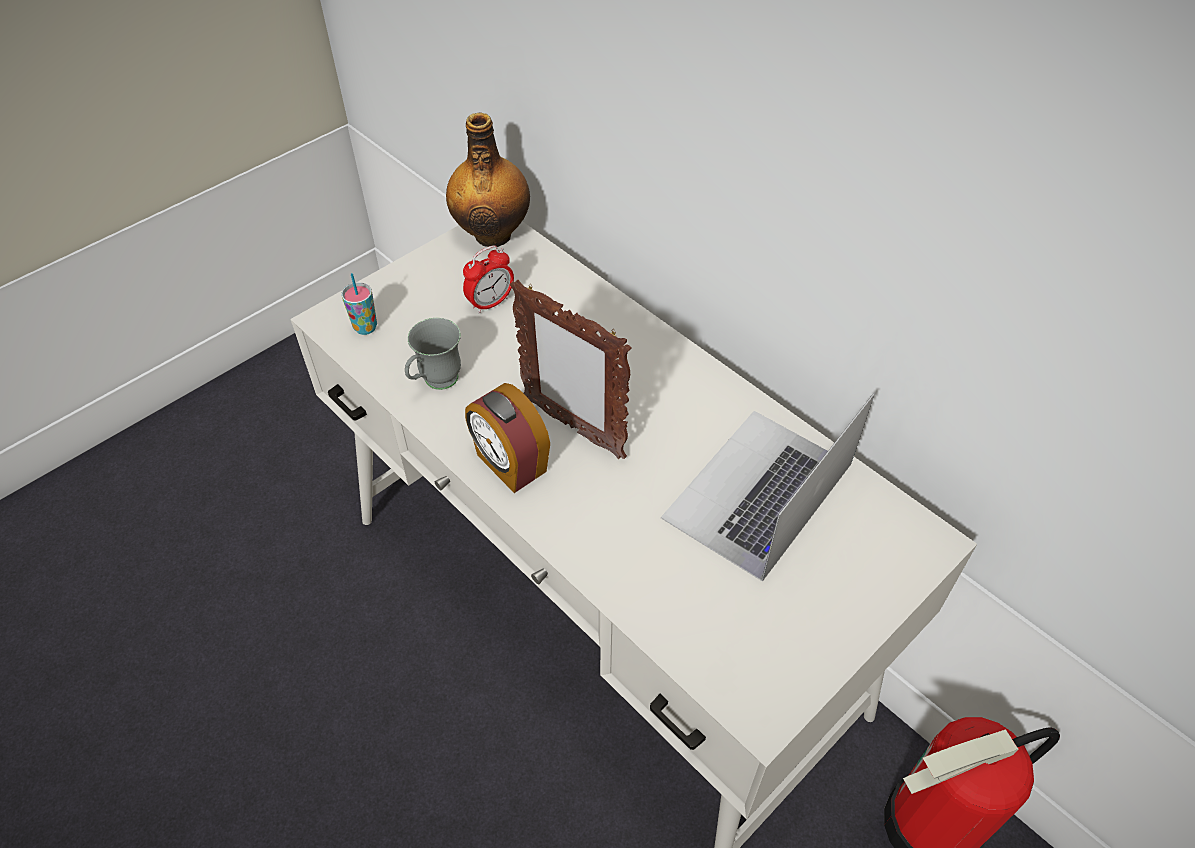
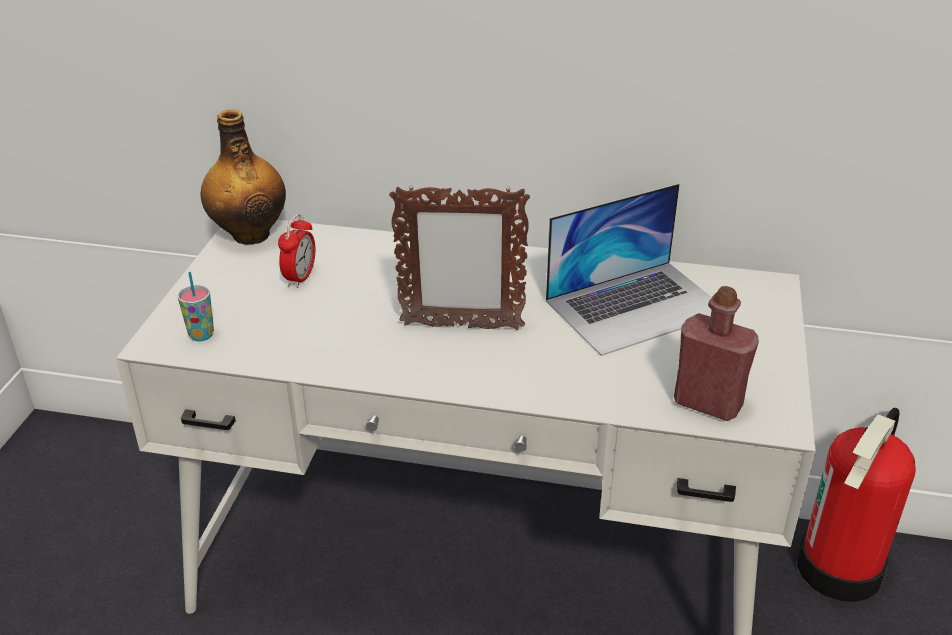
camera: 35 degrees left, 15 degrees down
grey mug [405,318,461,390] -> none
alarm clock [465,383,550,493] -> none
laptop [661,393,874,582] -> laptop turned 120 degrees counterclockwise [546,183,712,356]
none -> red bottle [674,286,759,421]

